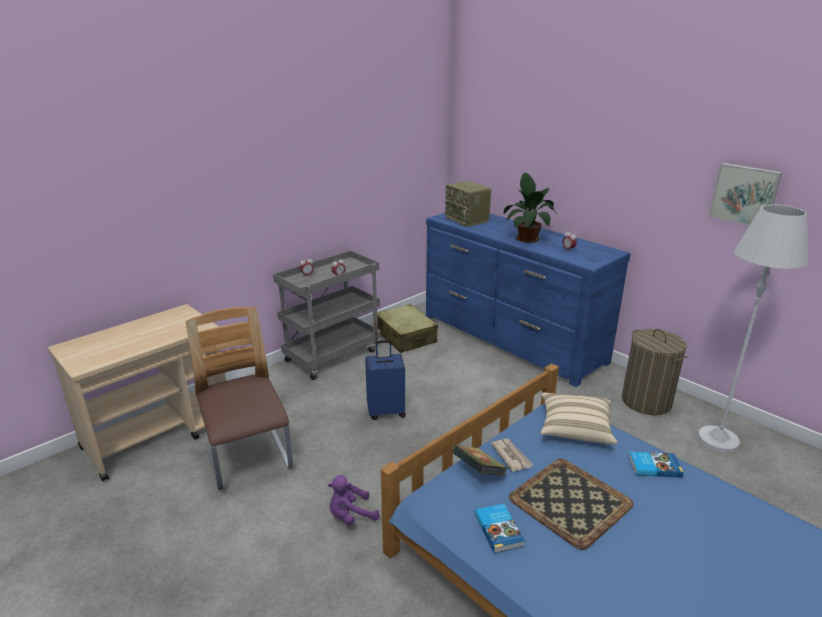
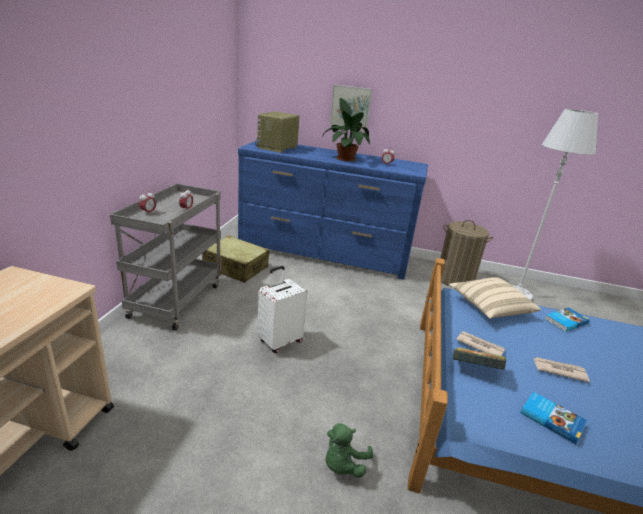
camera: 35 degrees left, 0 degrees up
chair [185,307,293,491] -> none
purple plush toy [328,475,379,526] -> green plush toy [326,423,373,478]
blue suitcase [365,340,406,420] -> white suitcase [257,266,307,353]
radio [445,181,491,227] -> radio turned 90 degrees clockwise [255,111,299,153]
tray [509,459,634,550] -> newspaper [534,357,590,382]
picture [708,163,783,226] -> picture moved to [330,85,372,129]

